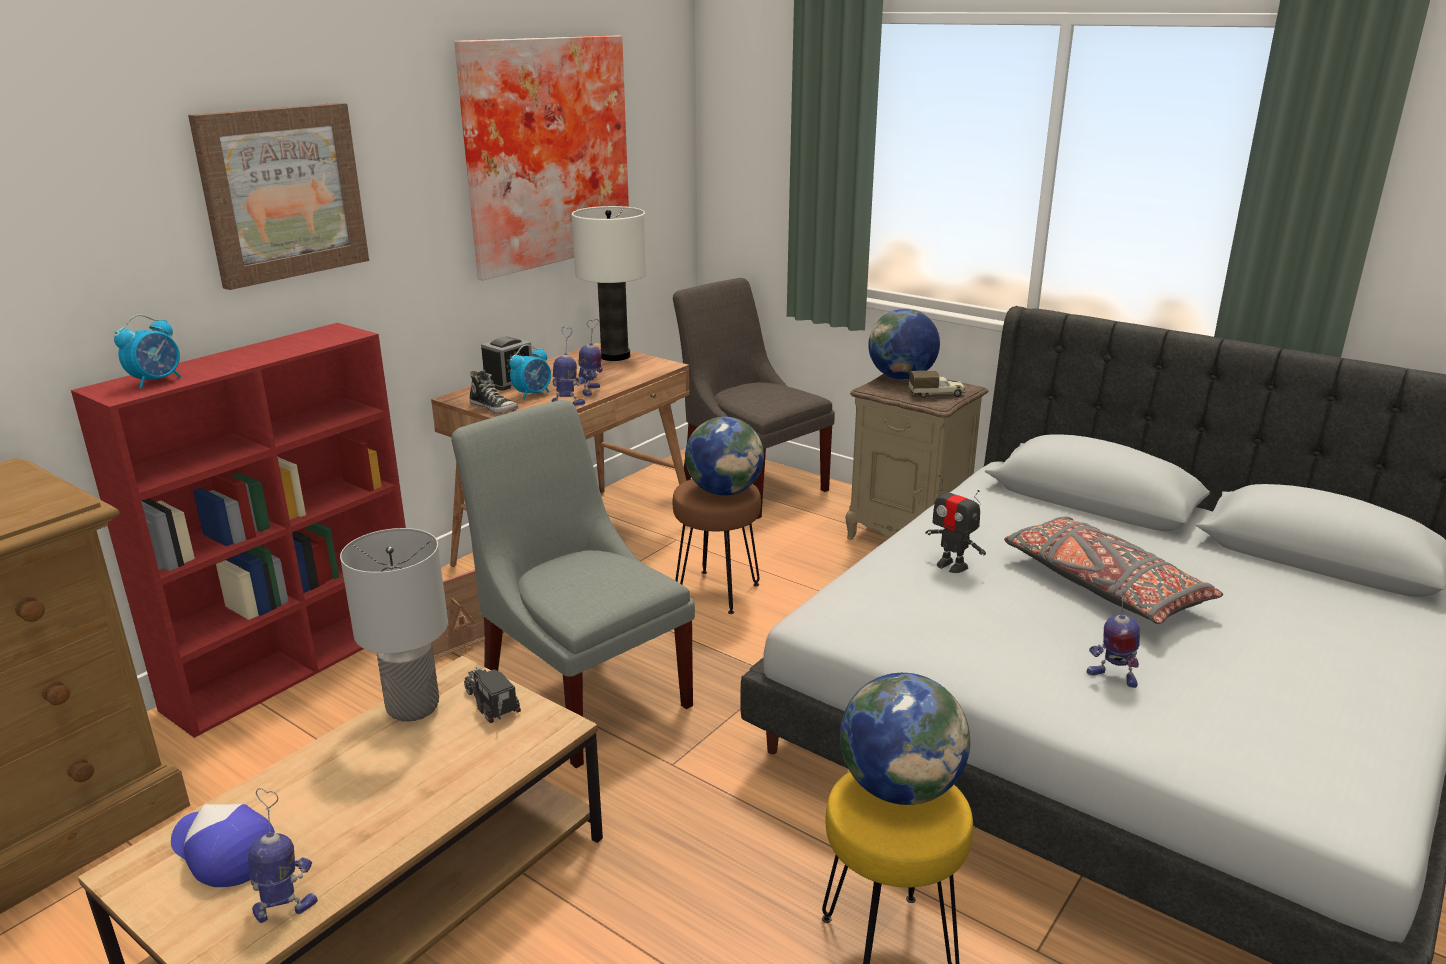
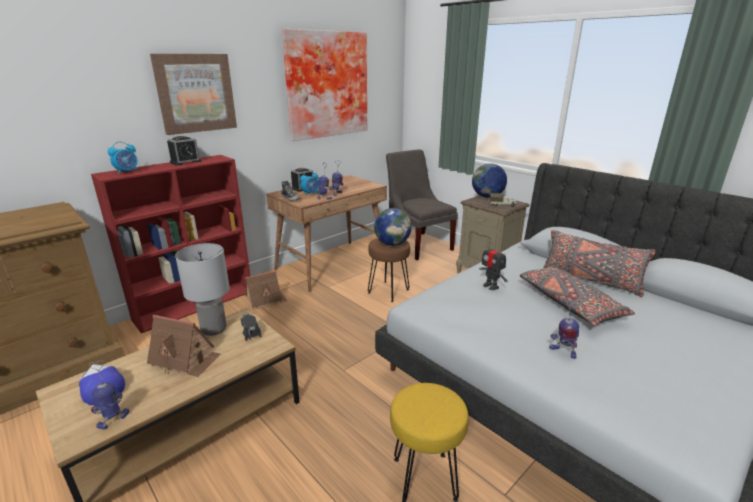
camera: 10 degrees right, 0 degrees up
toy robot [248,788,318,923] -> toy robot turned 45 degrees counterclockwise [89,361,129,430]
grey chair [451,400,695,768] -> none
white table lamp [572,206,647,361] -> none
globe [840,673,970,805] -> none
none -> toy house [147,315,220,377]
none -> alarm clock [167,136,201,165]
none -> grey pillow [543,230,656,297]

